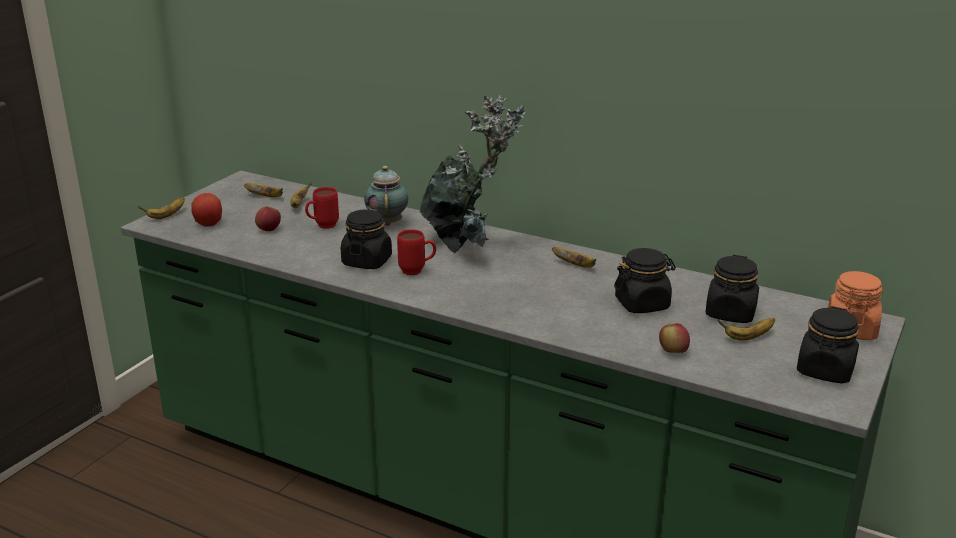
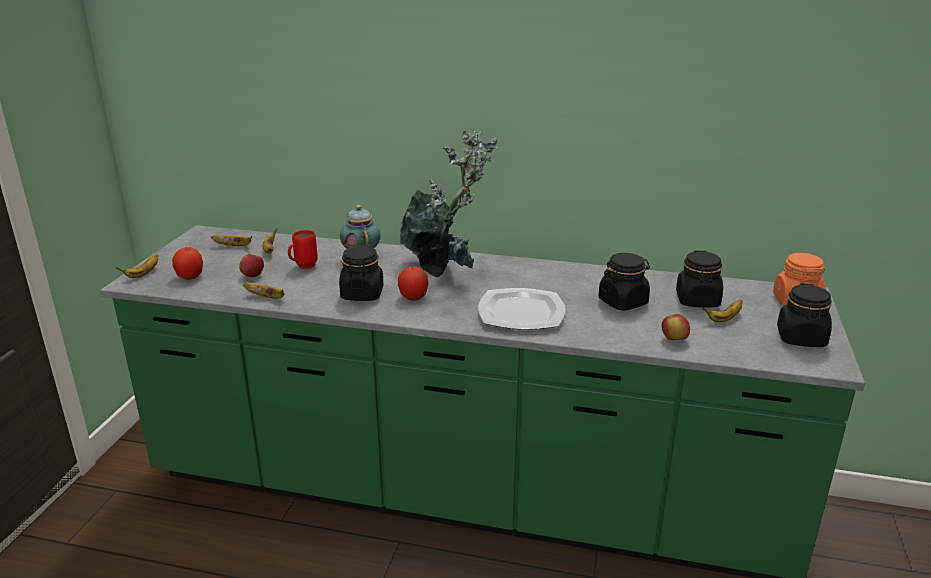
camera: 15 degrees left, 0 degrees up
red mug [397,229,436,275] -> apple [398,267,428,301]
banana [552,247,596,268] -> banana moved to [243,282,285,298]
none -> plate [478,288,566,330]

